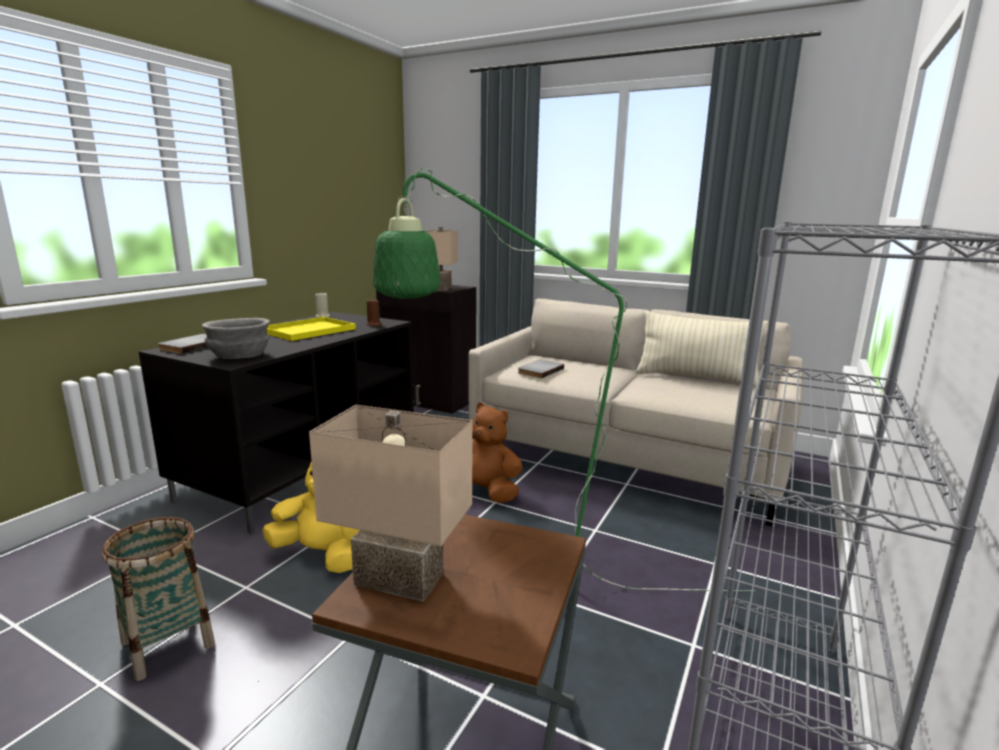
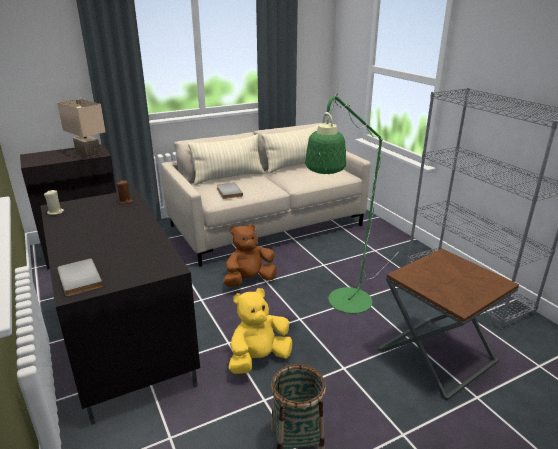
camera: 55 degrees left, 10 degrees up
grey bowl [202,318,270,359] -> none
yellow tray [267,317,356,341] -> none
beige table lamp [309,405,473,602] -> none
none -> beige pillow [188,134,264,185]

